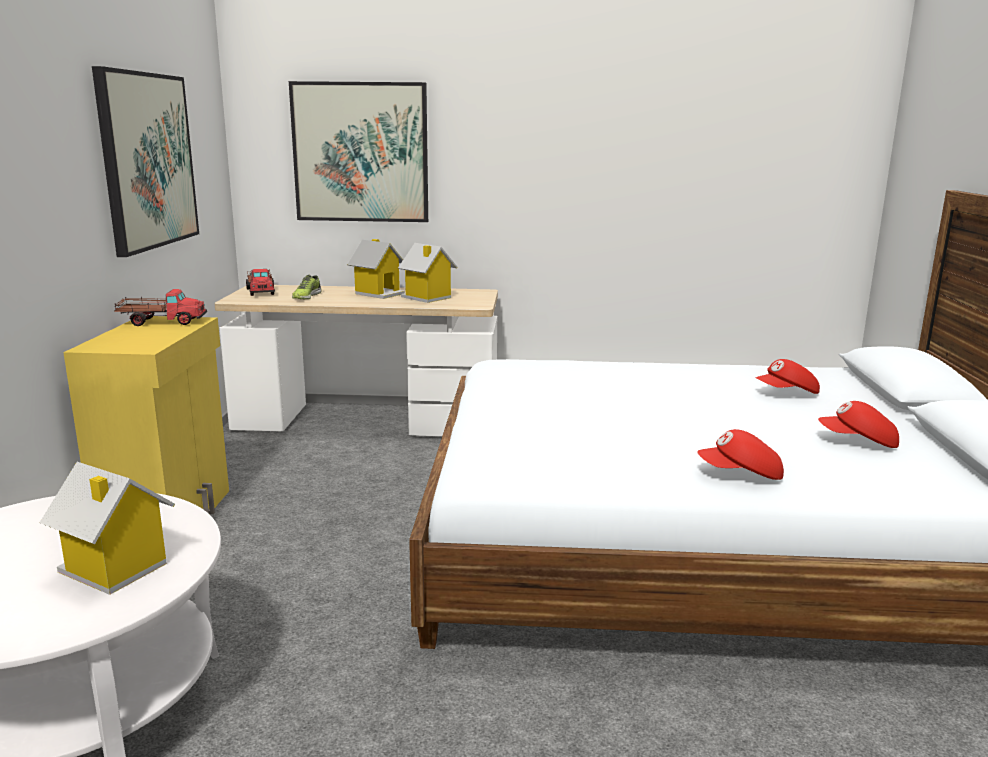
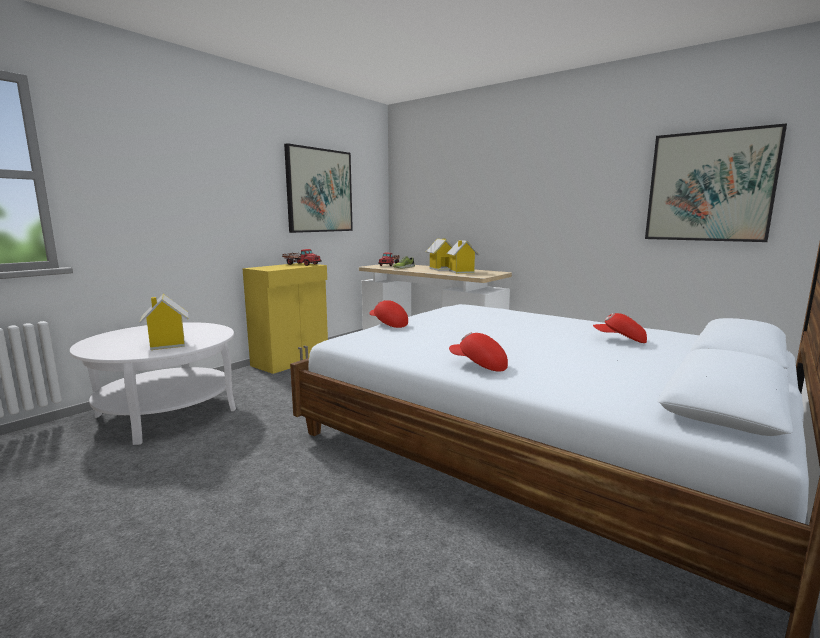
camera: 35 degrees right, 5 degrees down
picture [289,81,428,222] -> picture moved to [645,123,787,242]
red cap [818,401,899,448] -> red cap moved to [369,300,408,328]

